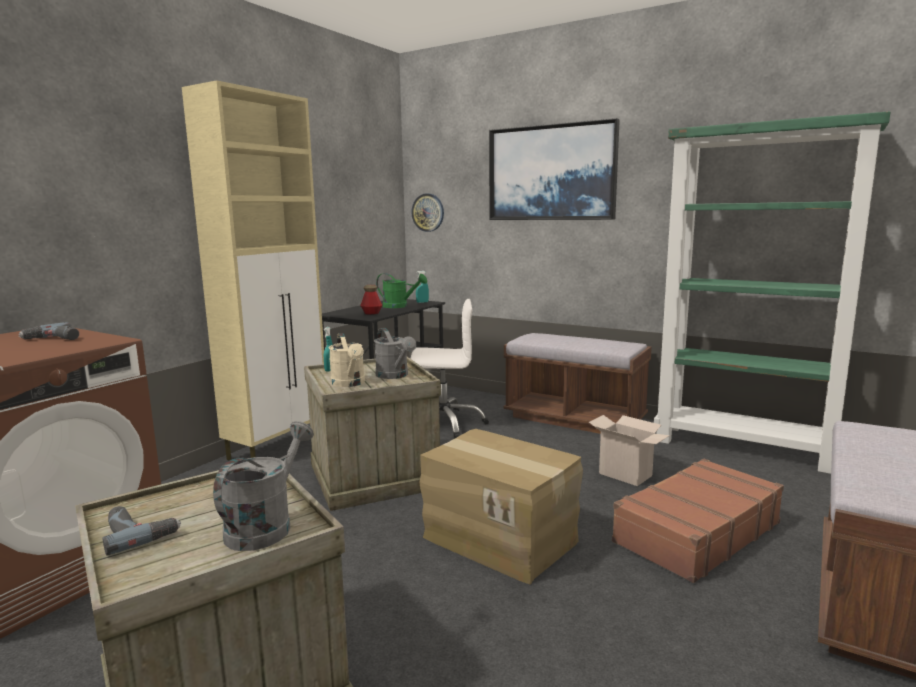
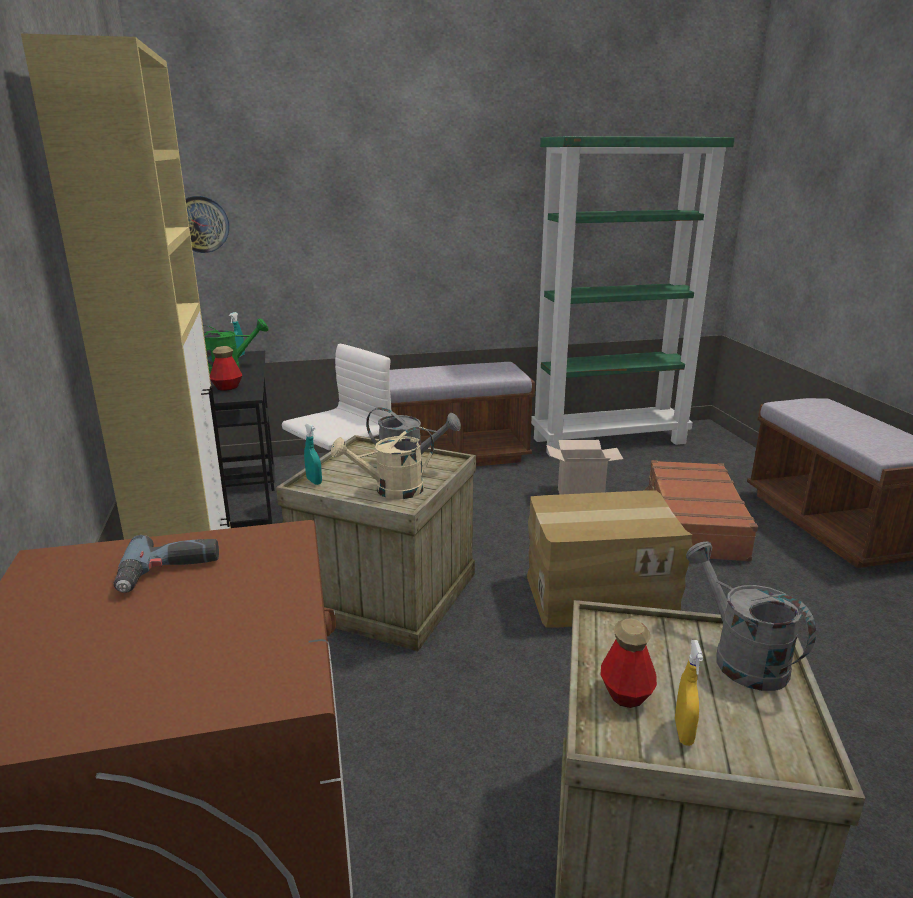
camera: 45 degrees left, 10 degrees up
power drill [103,506,181,556] -> yellow spray bottle [675,640,703,746]
beige watering can [329,333,365,387] -> beige watering can turned 135 degrees clockwise [331,427,434,499]
picture [489,118,620,220] -> none
none -> bottle [600,619,657,708]

